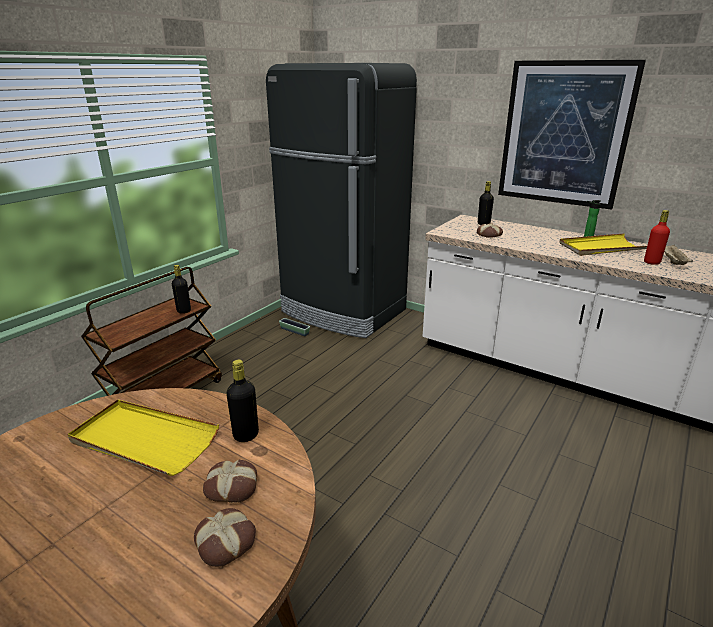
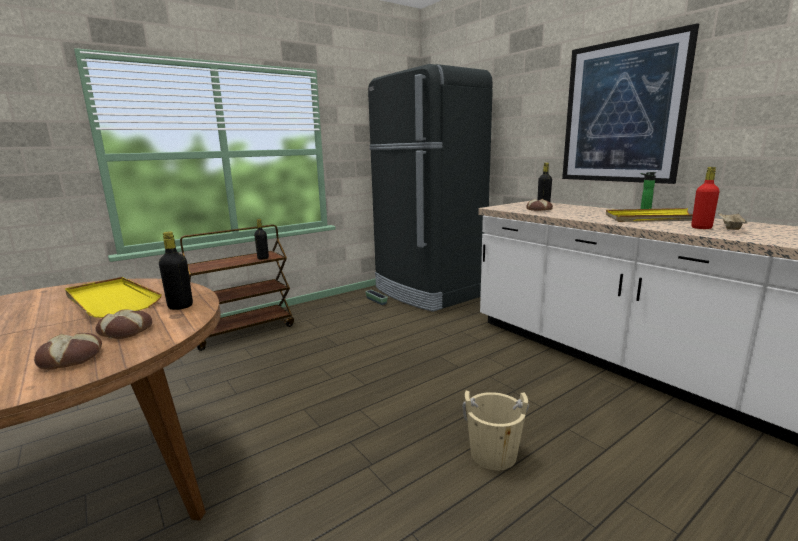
camera: 20 degrees right, 10 degrees down
none -> beige bucket [463,391,529,471]

